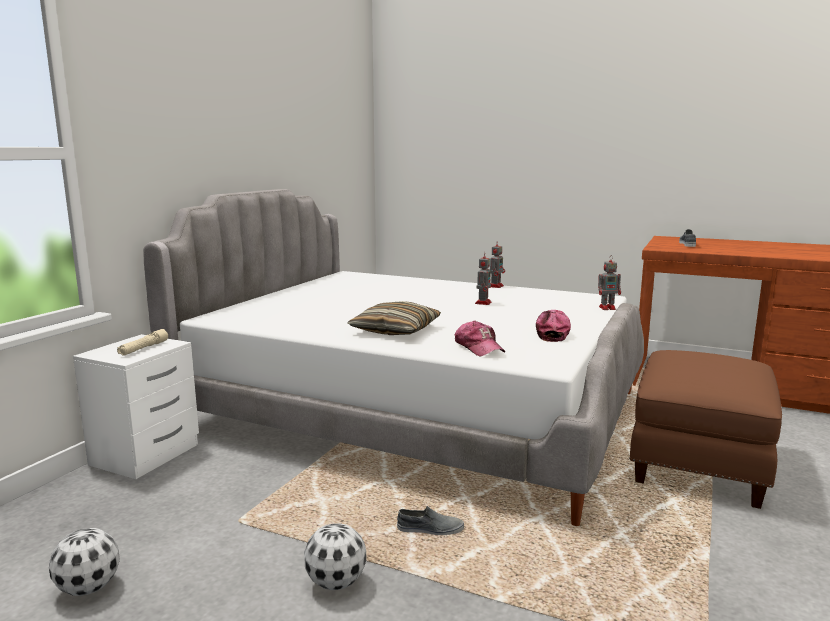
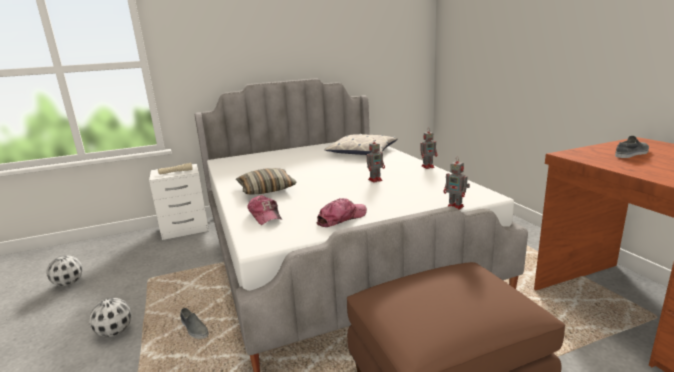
camera: 45 degrees right, 5 degrees up
cap [455,321,505,357] -> cap turned 45 degrees counterclockwise [248,195,282,225]
none -> pillow [324,134,398,155]

